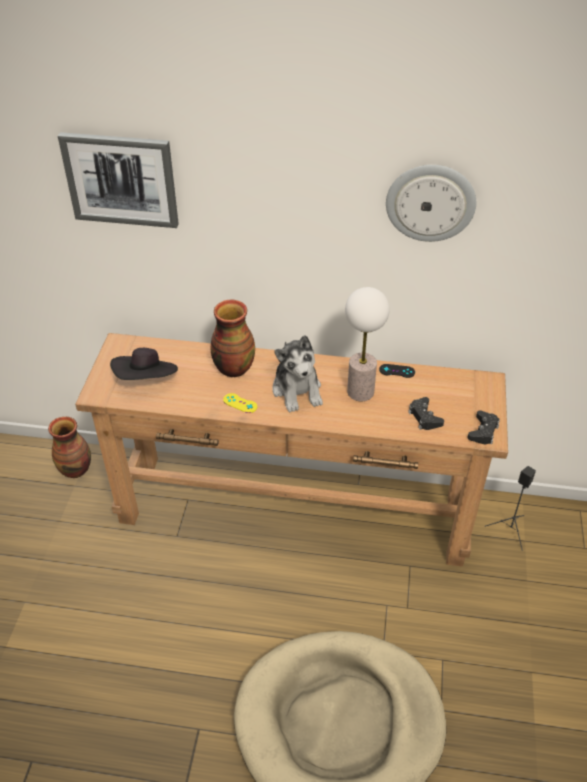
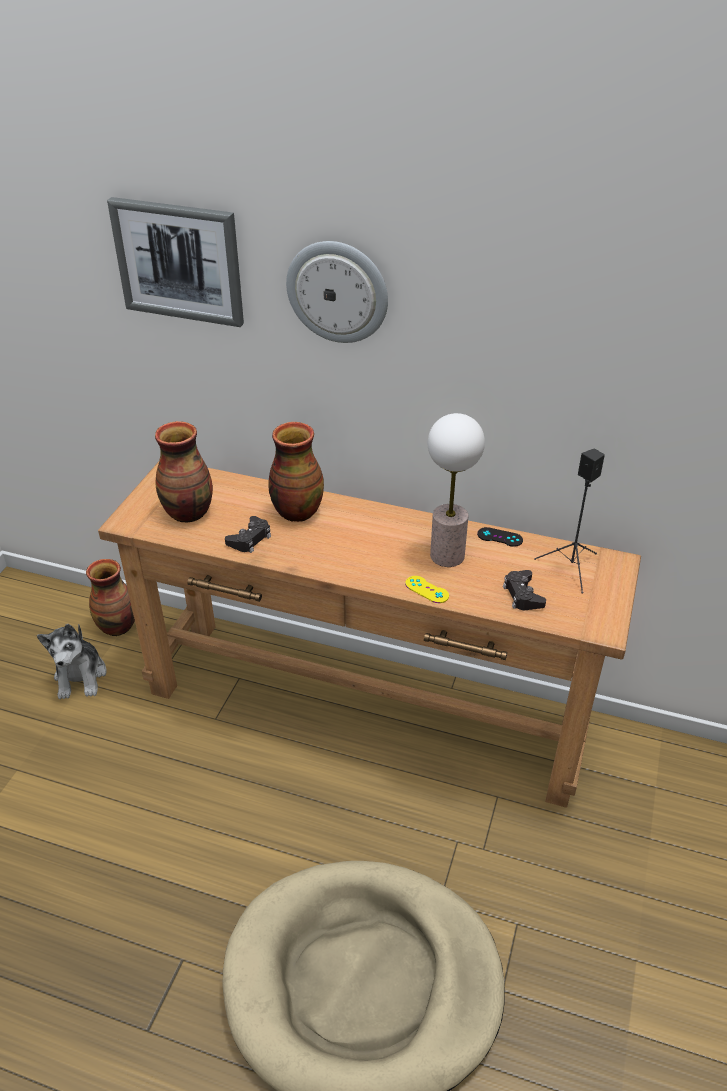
camera: 10 degrees right, 5 degrees down
black hat [110,348,178,380] -> vase [155,421,213,522]
yellow game controller [223,393,257,413] -> yellow game controller moved to [405,576,449,603]
plush toy [272,335,323,413] -> plush toy moved to [37,624,107,699]
wall clock [386,165,476,242] -> wall clock moved to [286,241,388,343]
black game controller [467,410,500,444] -> black game controller moved to [225,516,271,553]
black speaker [485,466,536,551] -> black speaker moved to [534,448,605,594]

